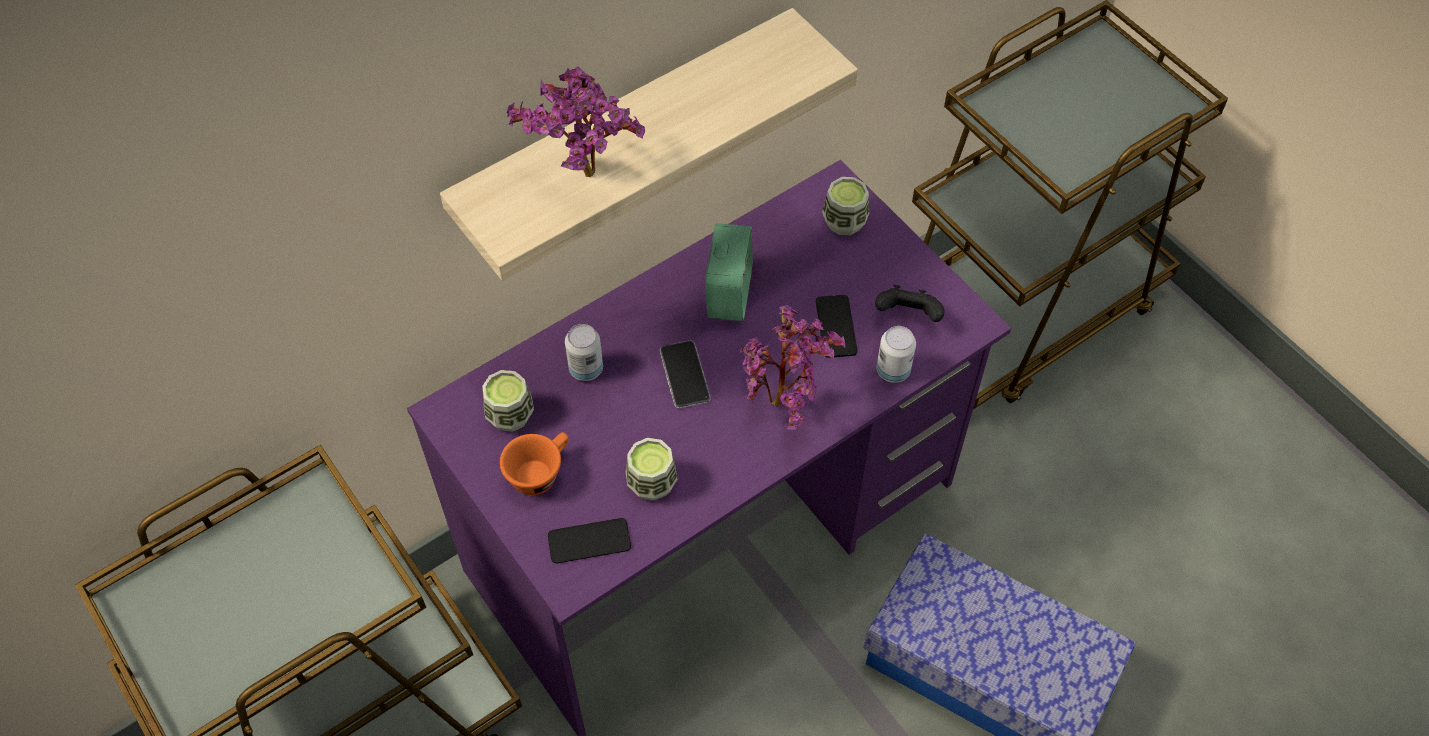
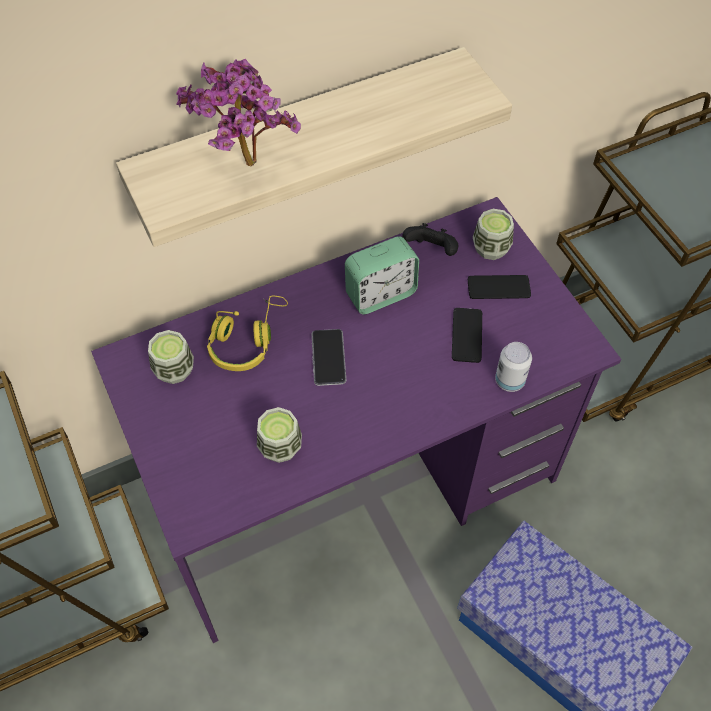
camera: 10 degrees right, 0 degrees up
orange cup [500,432,569,495] -> none
phone [548,518,631,563] -> phone moved to [468,275,531,299]
can [565,324,603,381] -> yellow headphones [207,295,288,371]
alarm clock [705,224,753,321] -> alarm clock turned 45 degrees clockwise [345,236,419,314]
potted plant [740,305,846,430] -> none
black game controller [875,284,945,322] -> black game controller moved to [402,223,459,256]

